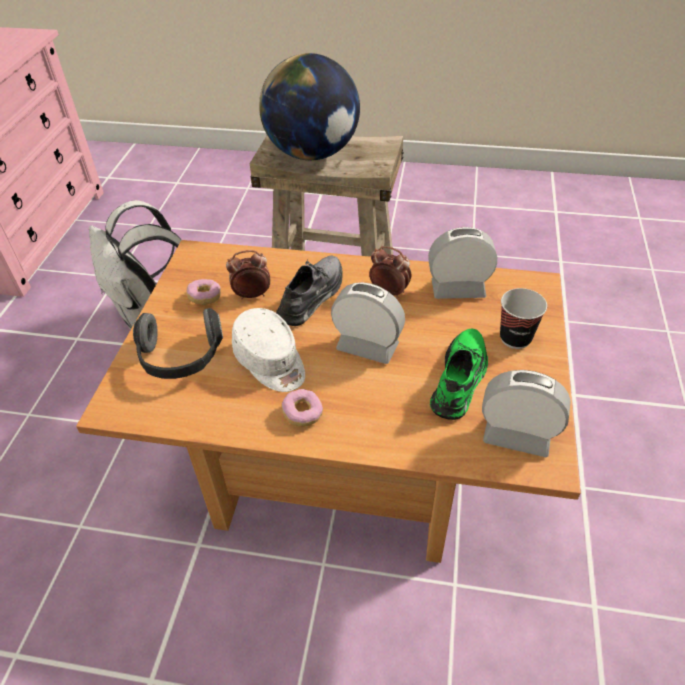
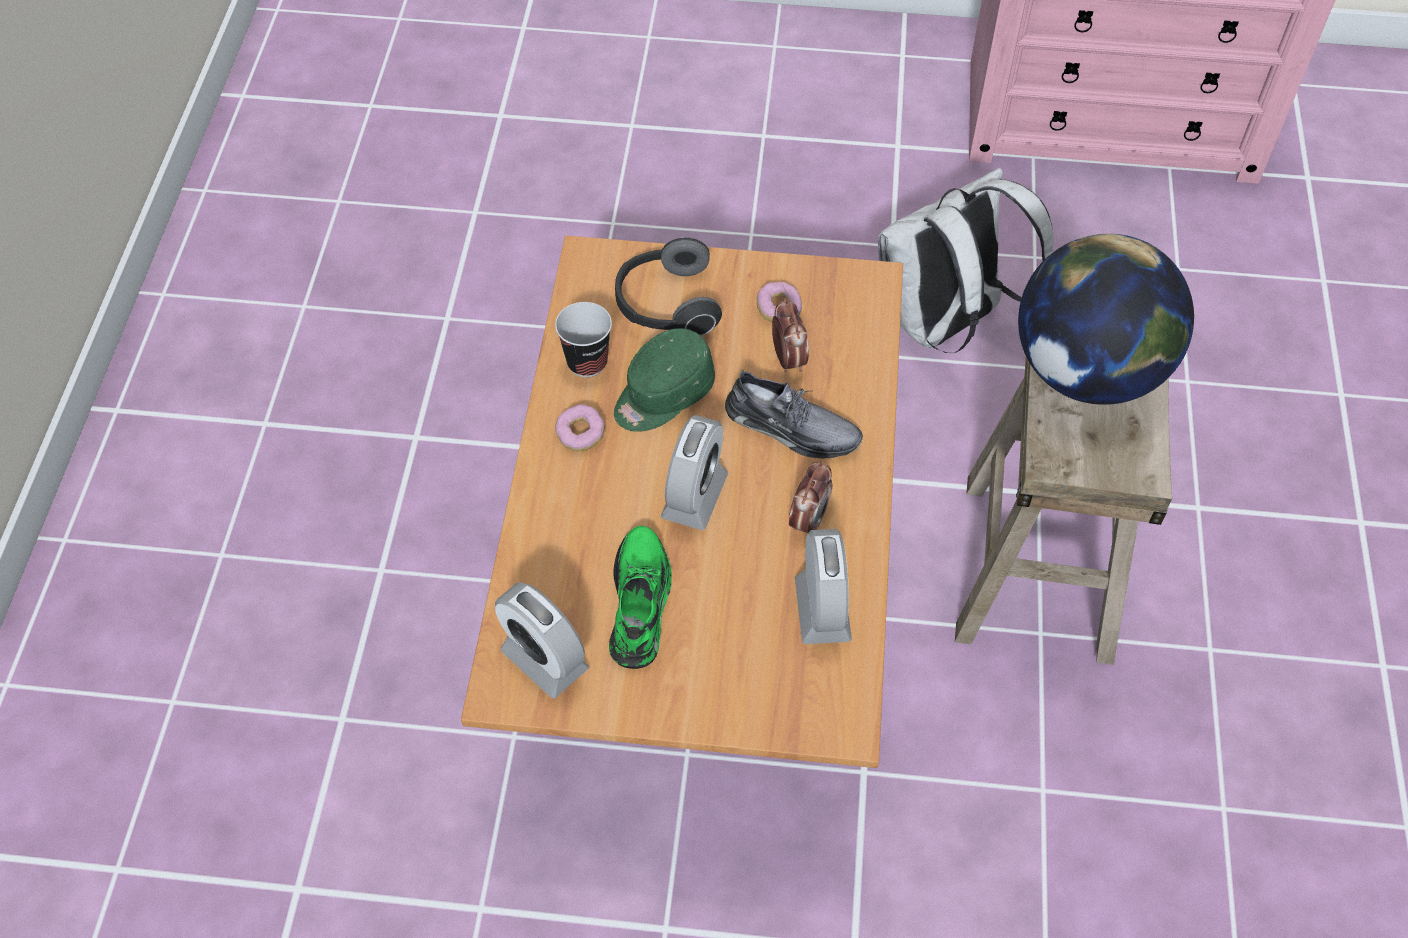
camera: 85 degrees right, 10 degrees up
white cap [232,308,305,392] -> green cap [614,328,715,432]
green shoe [430,328,488,420] -> green shoe turned 105 degrees counterclockwise [609,526,672,669]
alarm clock [482,370,571,457] -> alarm clock turned 120 degrees clockwise [495,583,589,698]
cup [500,288,547,349] -> cup moved to [555,302,612,377]

